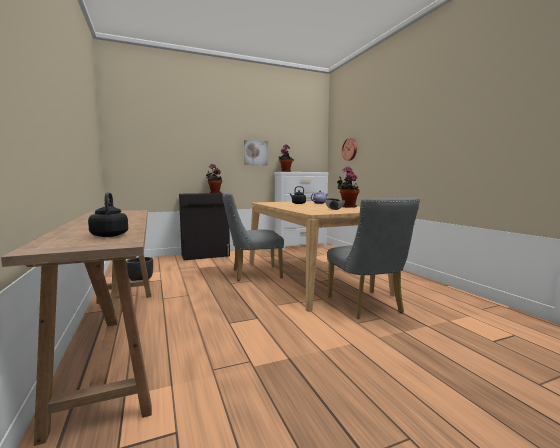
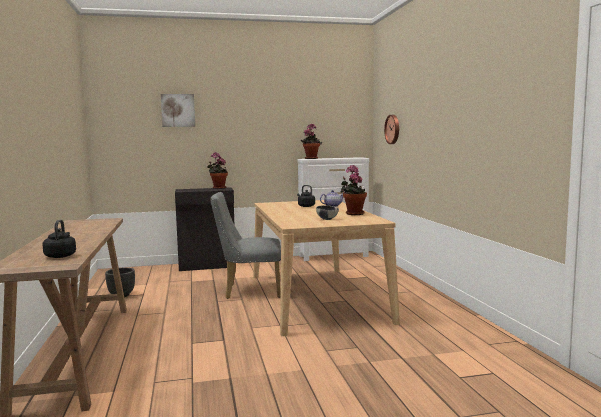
camera: 10 degrees right, 0 degrees up
picture [244,140,268,165] -> picture moved to [161,94,195,127]
grey chair [327,197,420,319] -> none

